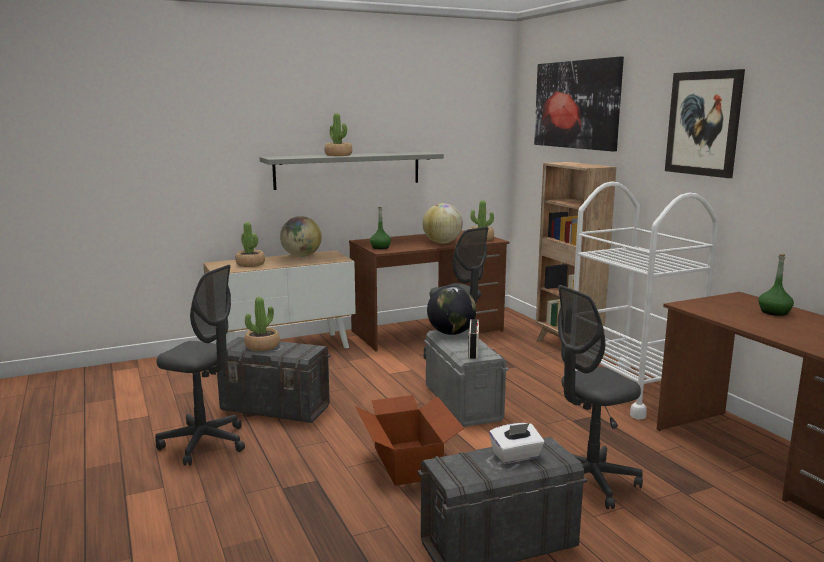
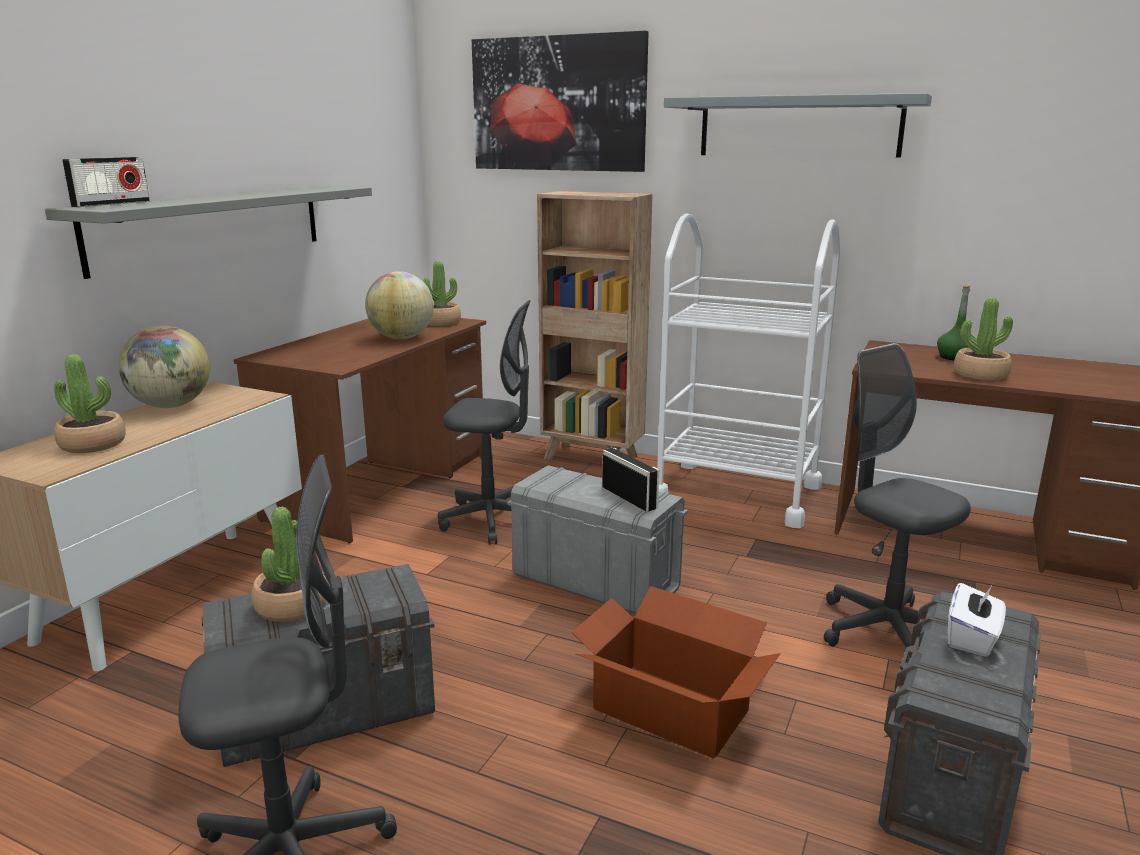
camera: 40 degrees left, 5 degrees up
potted plant [325,113,352,156] -> potted plant moved to [954,297,1013,381]
green bottle [370,207,391,249] -> none
globe [427,286,476,335] -> none
grey office chair [558,285,643,509] -> grey office chair turned 120 degrees clockwise [824,343,970,663]
picture [665,69,745,178] -> grey shelf [664,93,932,158]
none -> radio [62,157,150,207]

